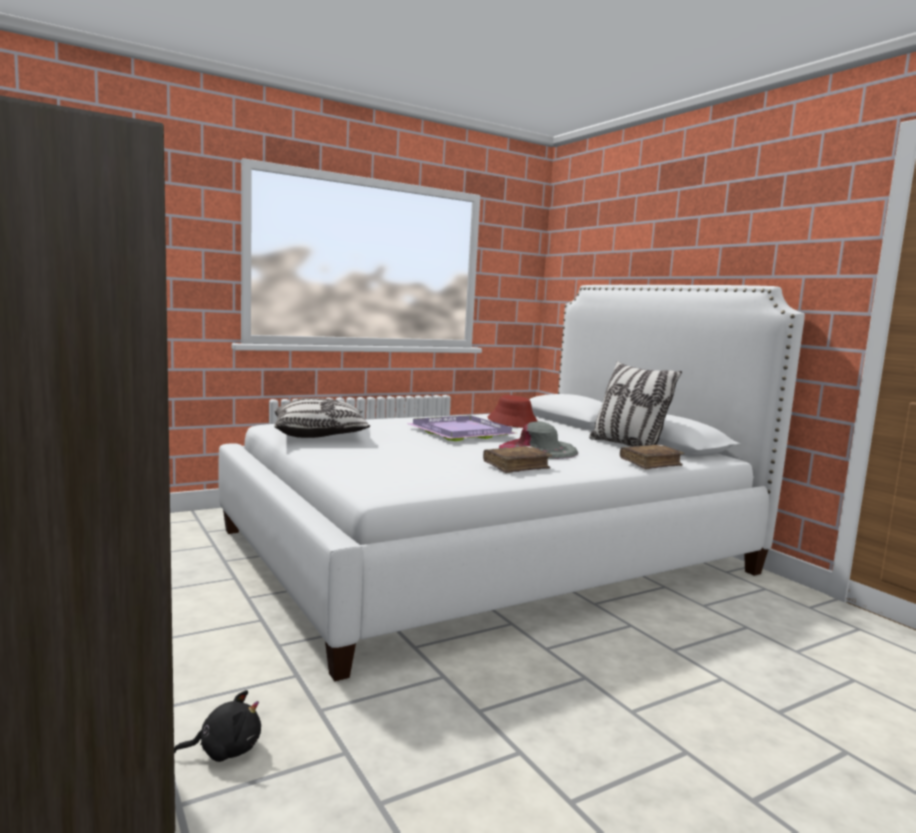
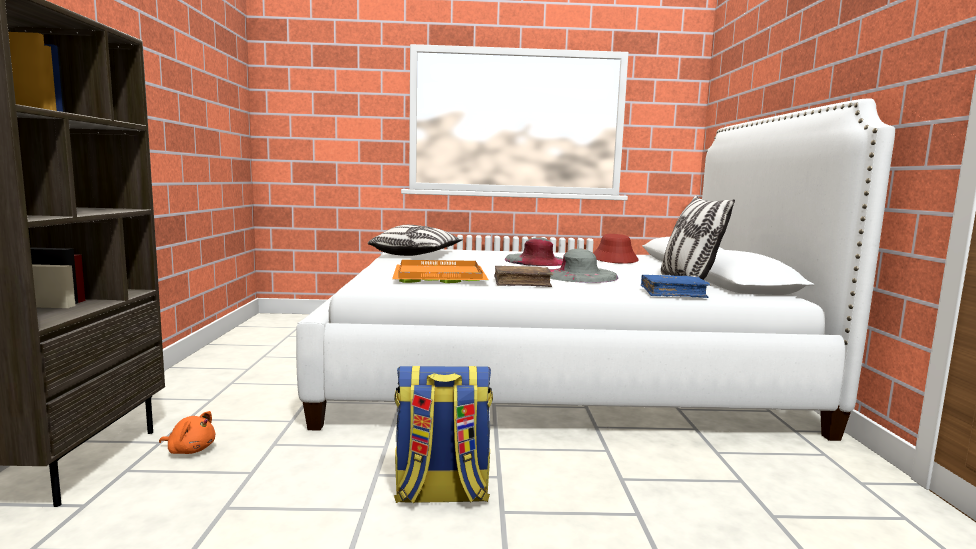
camera: 30 degrees right, 0 degrees up
black plush toy [174,690,261,762] -> orange plush toy [159,411,215,454]
purple tray [406,415,518,441] -> grey hat [504,237,563,266]
brown book [620,444,685,469] -> blue book [641,275,710,298]
none -> orange tray [392,260,489,283]
none -> backpack [394,366,493,503]

